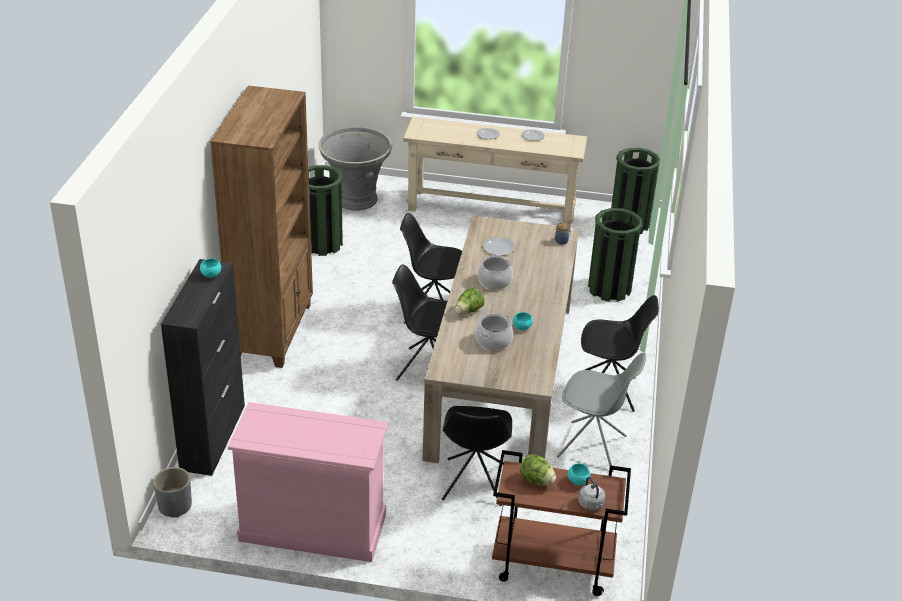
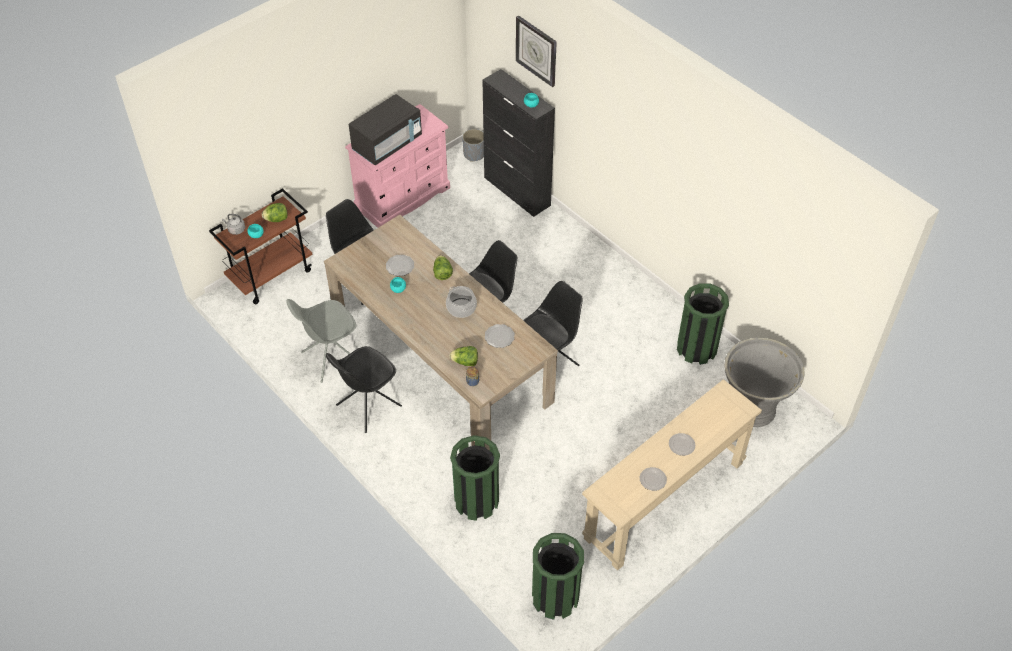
camera: 130 degrees right, 15 degrees up
brown bookcase [210,86,313,368] -> none
cooking pot [475,313,513,351] -> plate [386,255,414,276]
none -> black microwave [349,94,422,165]
none -> lettuce [449,346,478,366]
none -> wall clock [516,15,557,87]

